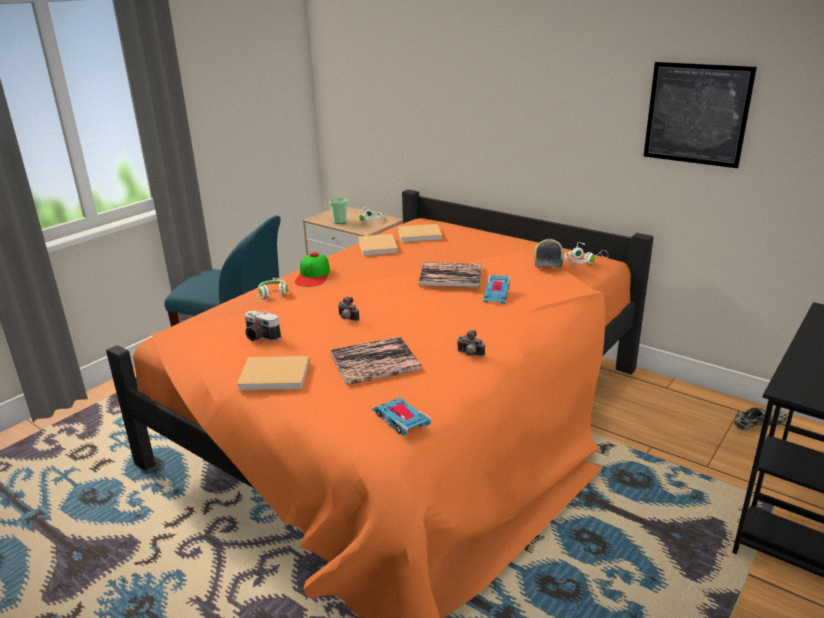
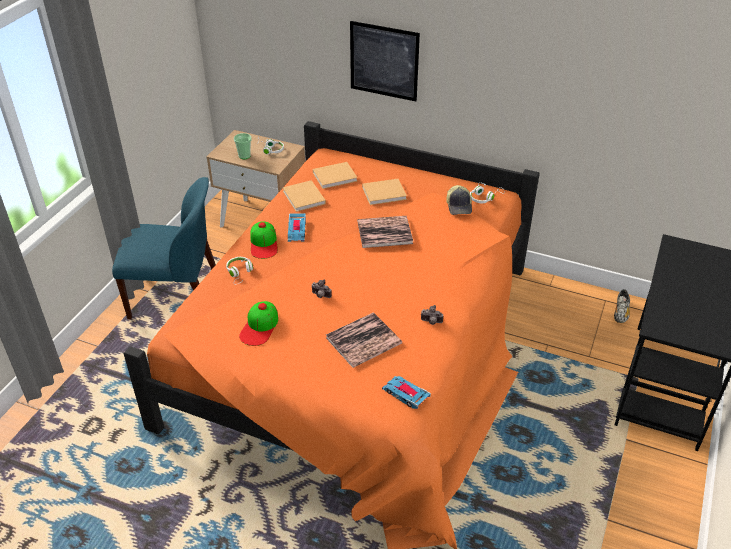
camera: 15 degrees left, 15 degrees up
beige book [237,356,310,391] -> beige book moved to [362,179,407,205]
camera [244,311,281,341] -> cap [239,301,278,346]
toy car [484,275,510,304] -> toy car moved to [288,213,306,242]
picture [644,62,757,168] -> picture moved to [350,21,420,101]
shoe [734,407,787,430] -> shoe turned 135 degrees clockwise [614,289,630,323]

